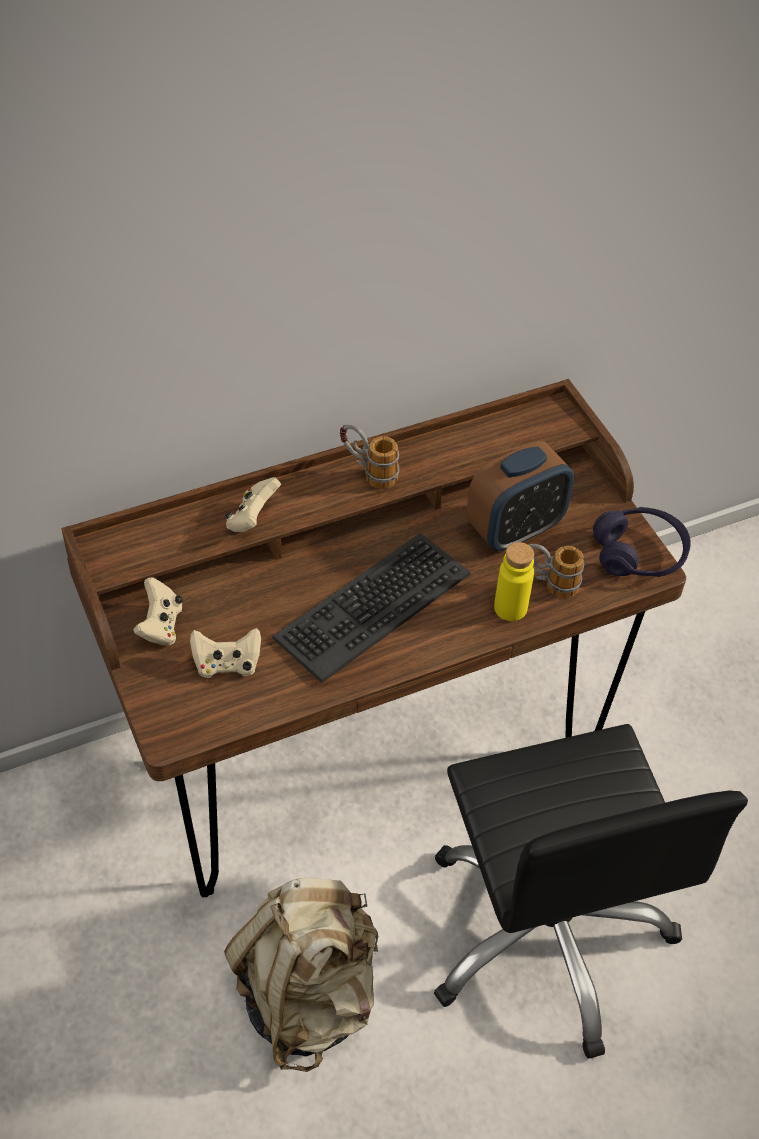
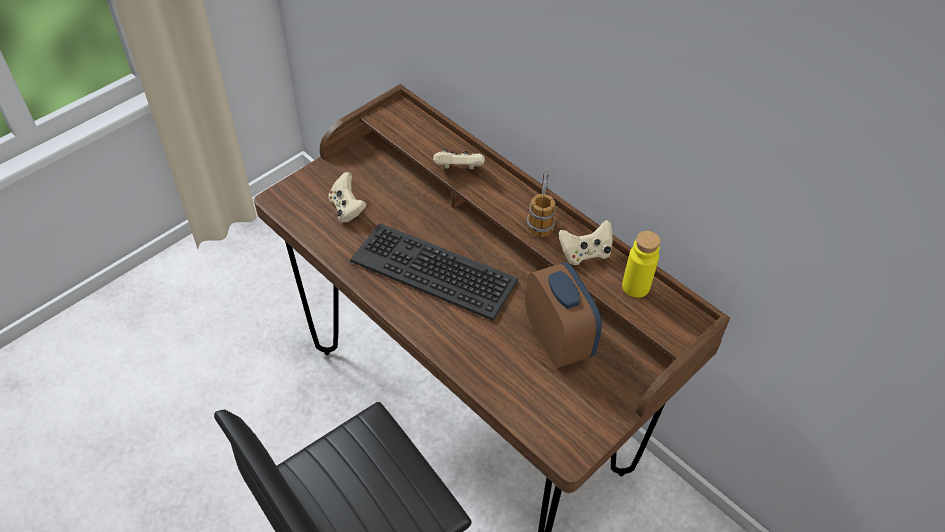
camera: 70 degrees right, 0 degrees up
beige game controller [133,577,183,646] -> beige game controller moved to [559,220,613,265]
beige backpack [224,878,378,1072] -> none
alarm clock [466,441,574,551] -> alarm clock turned 150 degrees counterclockwise [525,262,602,368]
yellow bottle [494,542,534,621] -> yellow bottle moved to [622,231,661,298]
mug [528,544,584,598] -> none
purple headphones [593,507,691,577] -> none

